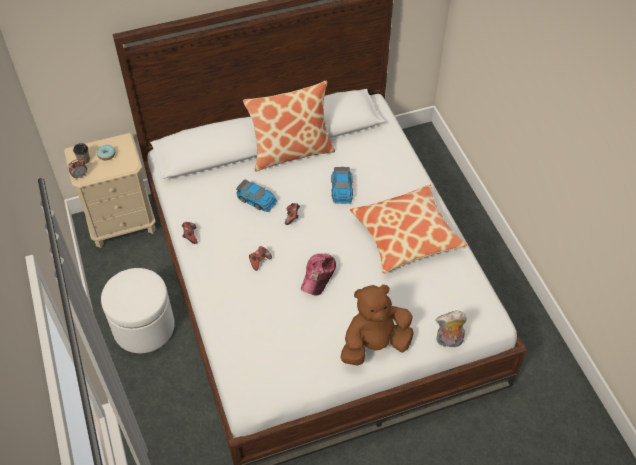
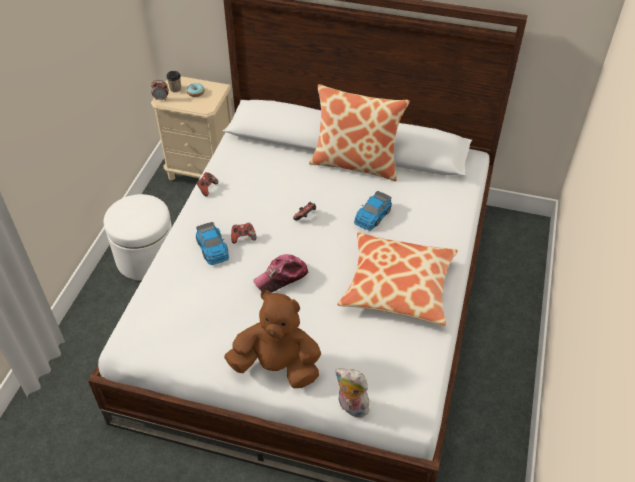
camera: 35 degrees right, 5 degrees down
toy car [236,179,277,212] -> toy car moved to [196,222,229,265]

